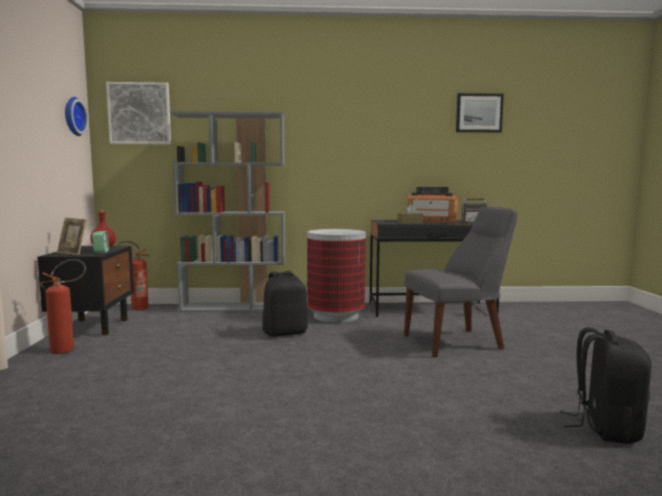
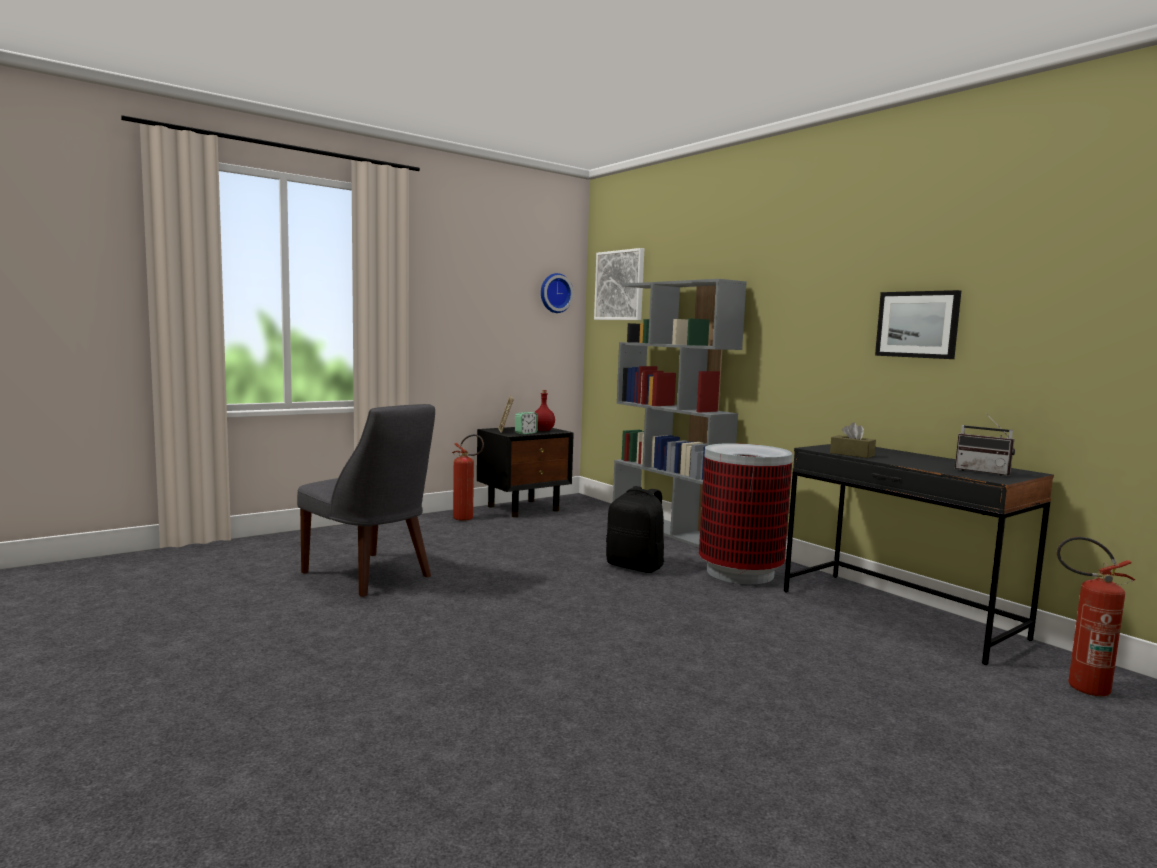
camera: 55 degrees right, 0 degrees up
fire extinguisher [117,241,149,310] -> fire extinguisher moved to [1057,537,1135,696]
grey chair [404,207,517,357] -> grey chair moved to [297,404,435,597]
radio [407,187,458,223] -> none
picture [456,93,504,132] -> picture moved to [875,290,961,359]
black backpack [560,327,651,444] -> none

